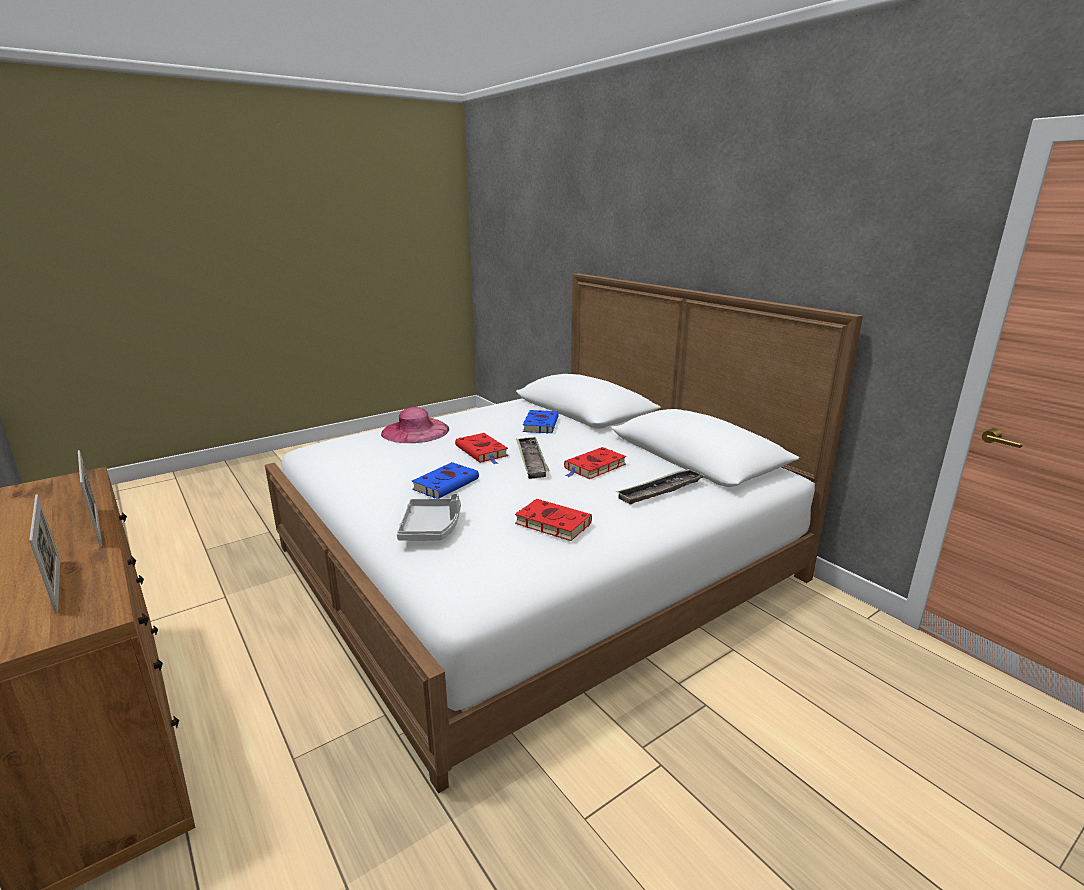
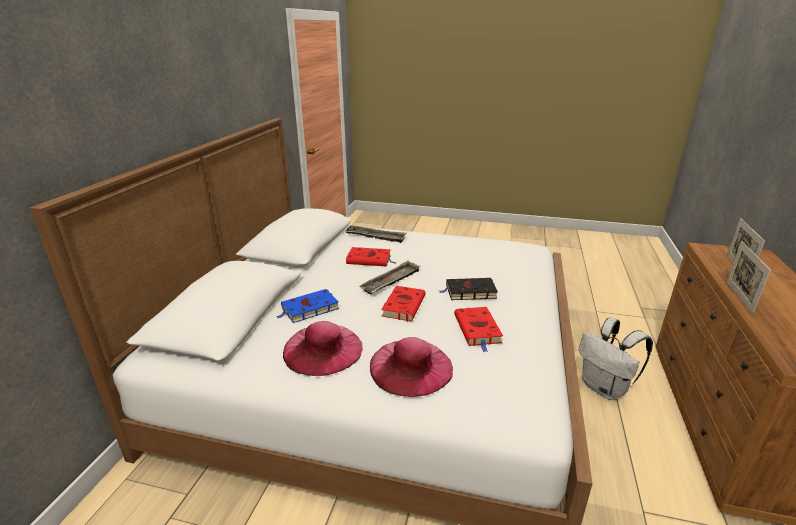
camera: 130 degrees left, 5 degrees up
grey tray [397,493,461,541] -> none
blue book [412,462,479,499] -> black book [439,278,498,300]
red book [515,499,592,541] -> red book moved to [454,307,503,352]
none -> pink hat [283,321,363,376]
none -> white backpack [579,317,653,400]

